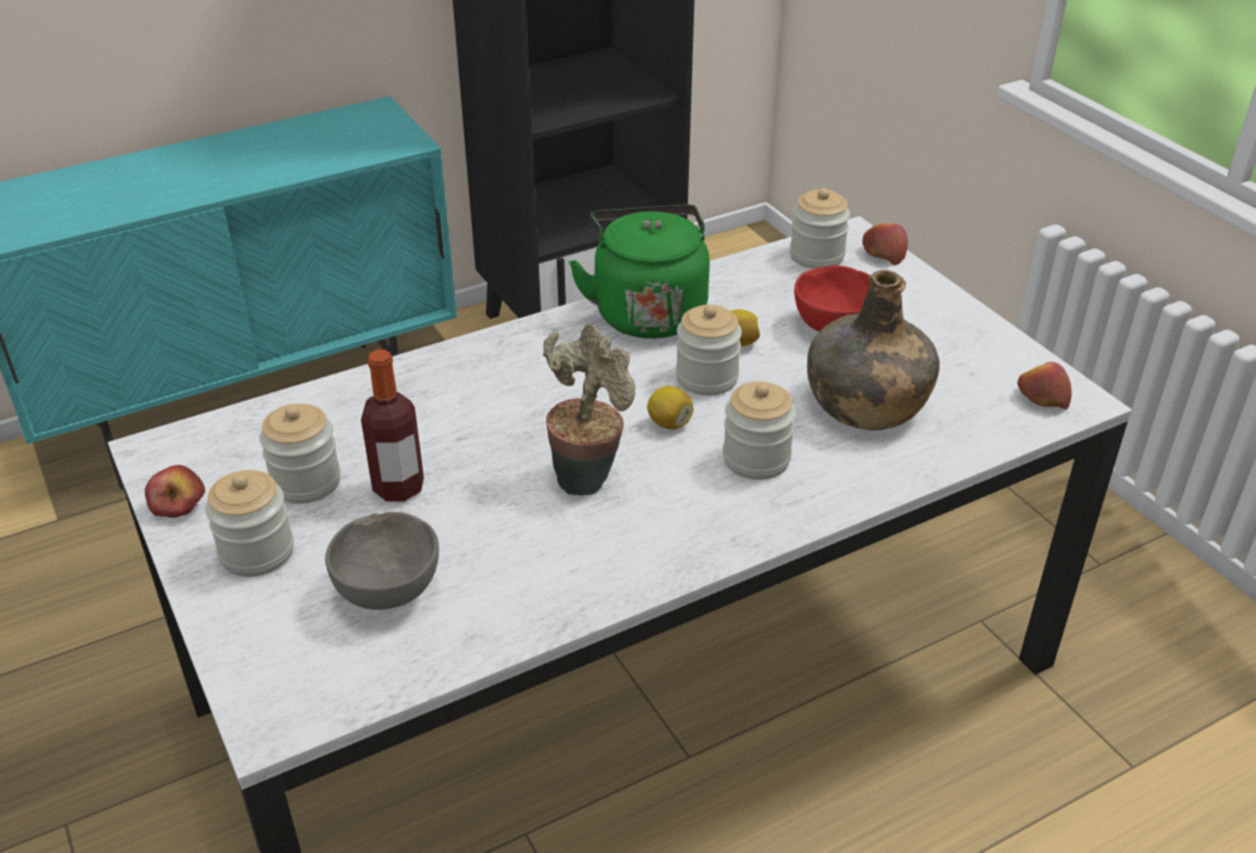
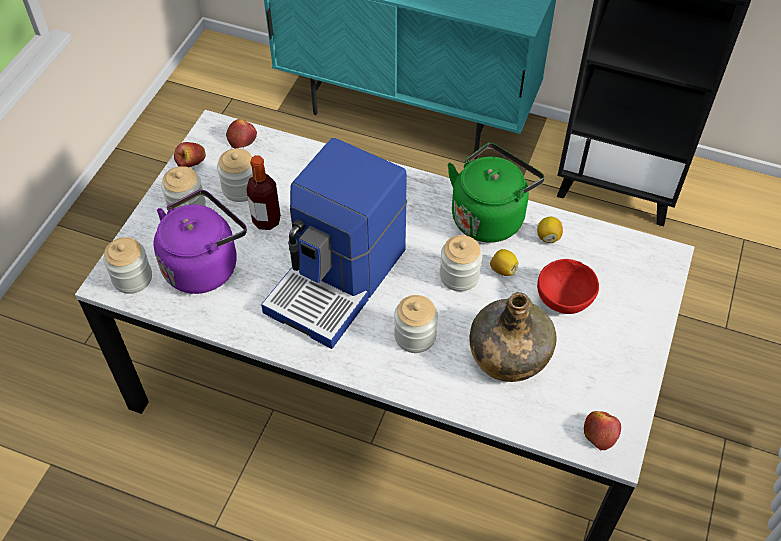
camera: 50 degrees right, 15 degrees up
grey bowl [325,512,439,610] -> purple kettle [154,190,247,294]
potted plant [542,325,635,496] -> coffee machine [261,138,407,349]
lemon [647,386,693,429] -> lemon moved to [537,217,563,243]
jar [790,188,850,269] -> jar moved to [103,237,152,294]
apple [863,223,908,265] -> apple moved to [226,119,257,148]

